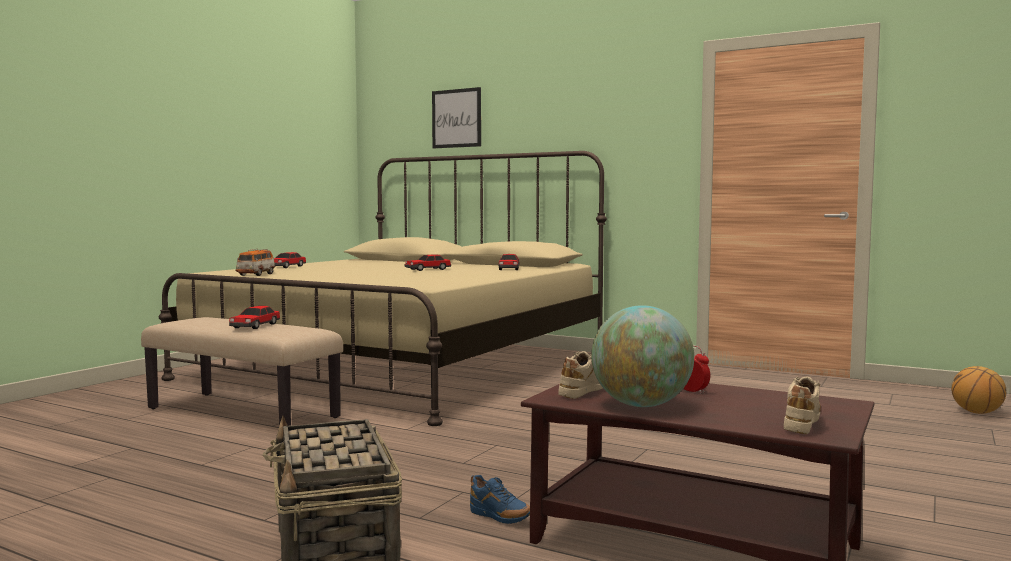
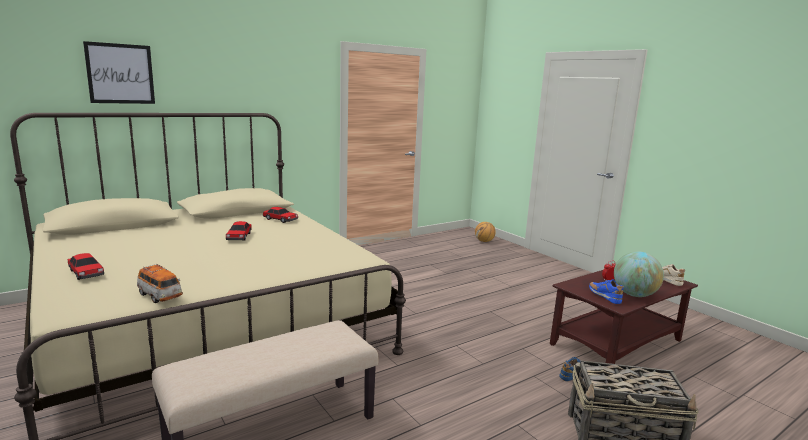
camera: 65 degrees left, 10 degrees up
toy car [229,306,280,329] -> none
beige shoe [558,351,603,399] -> blue shoe [589,279,624,304]

